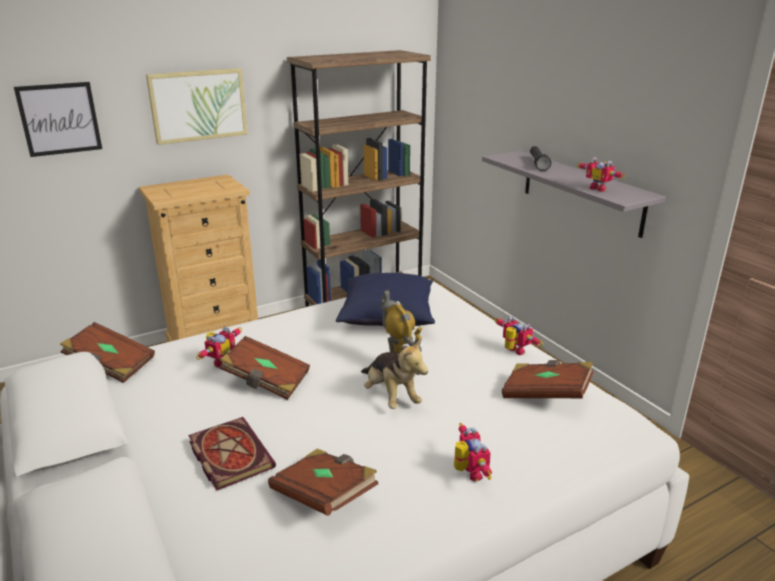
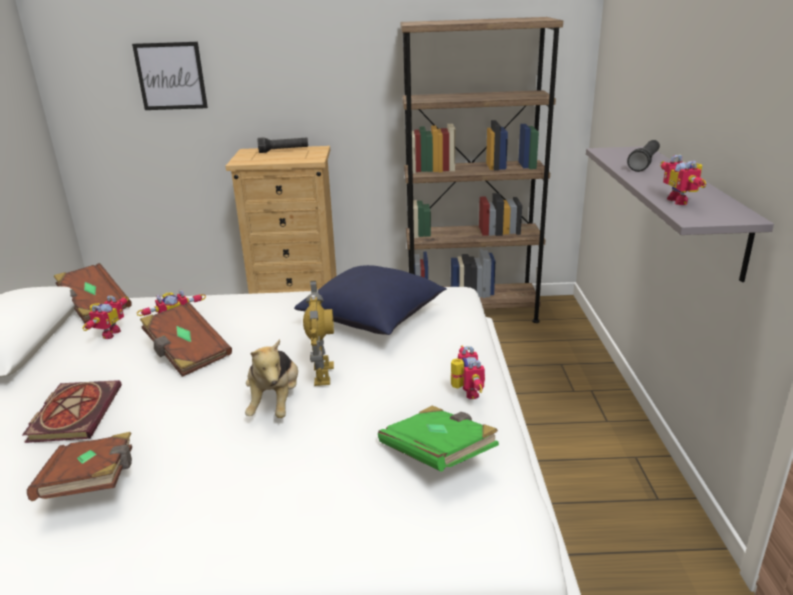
camera: 30 degrees right, 0 degrees up
picture [146,68,248,145] -> none
toy robot [454,423,492,481] -> toy robot moved to [82,295,128,339]
brown book [502,360,594,398] -> green book [378,406,499,472]
none -> black flashlight [257,137,308,153]

